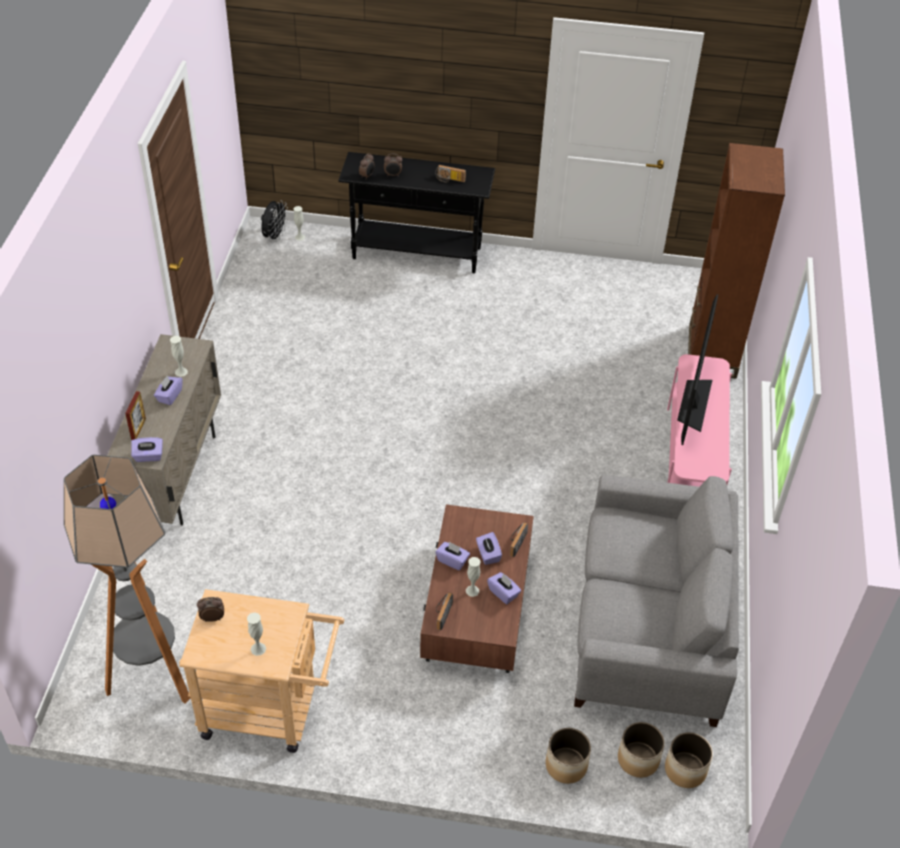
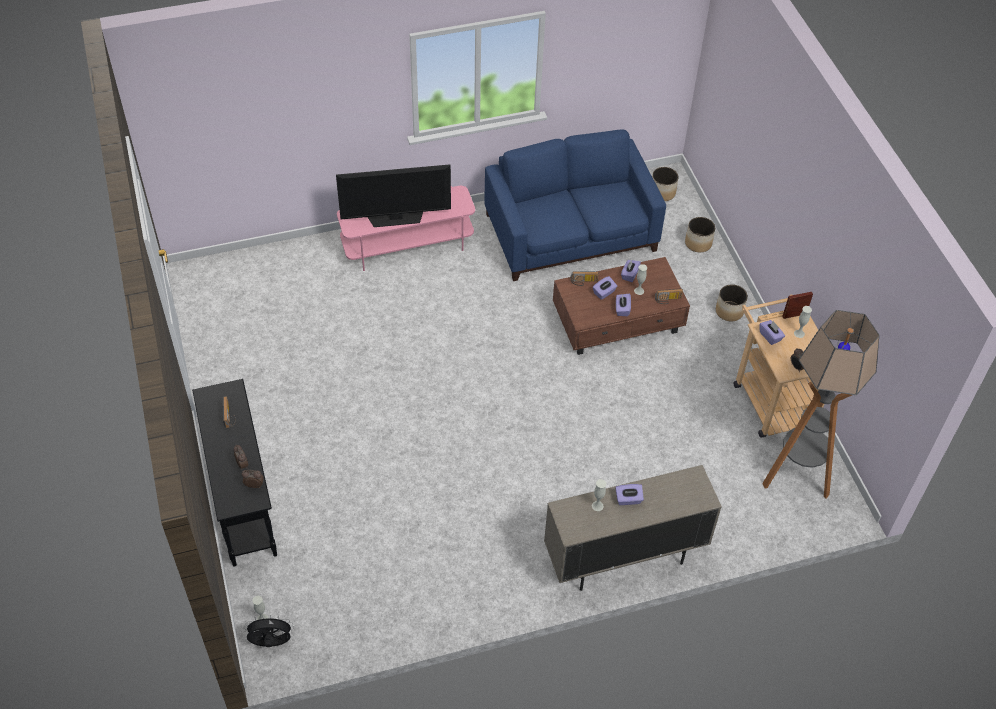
camera: 115 degrees left, 5 degrees up
picture frame [125,391,146,440] -> picture frame moved to [782,292,813,319]
purple tissue box [131,437,163,462] -> purple tissue box moved to [759,320,785,345]
grey sofa [574,475,739,727] -> blue sofa [484,129,666,281]
planter [618,722,665,778] -> planter moved to [716,284,748,321]
brown bookcase [688,143,785,379] -> none

